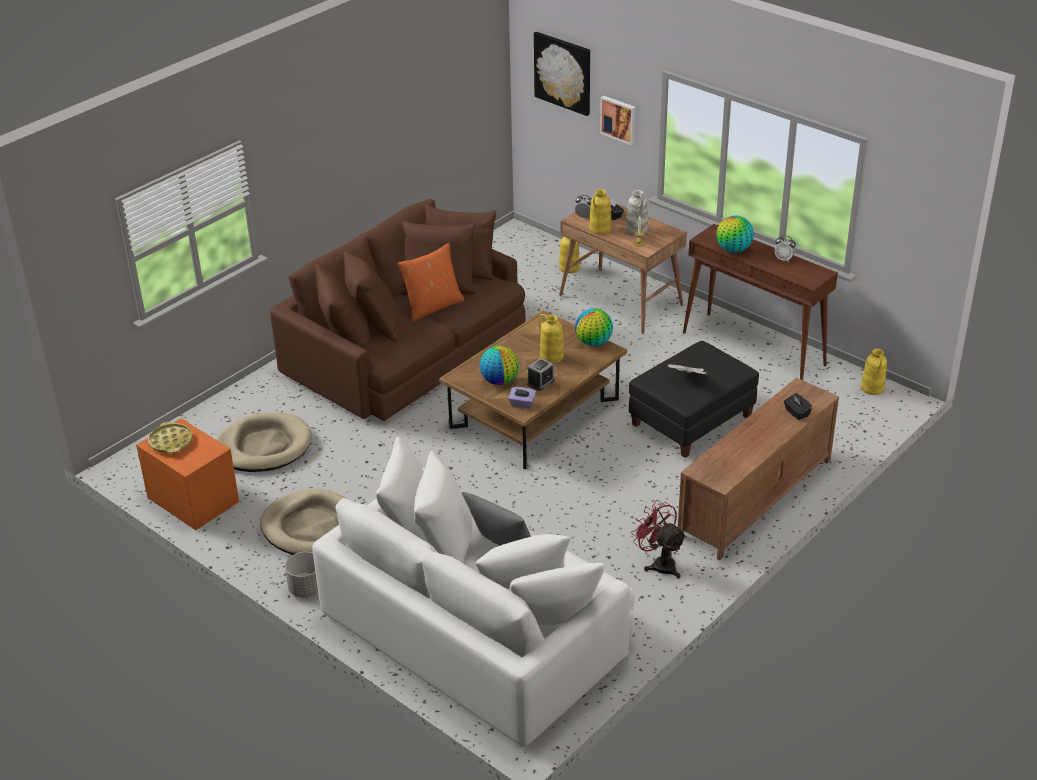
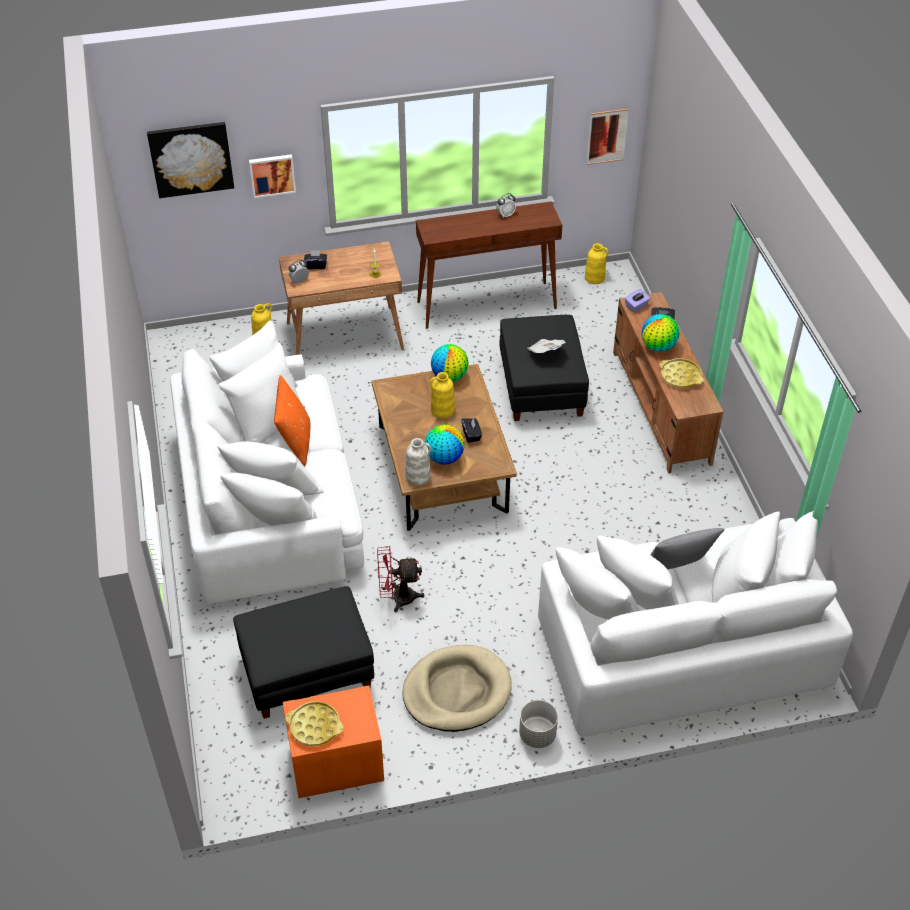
camera: 55 degrees left, 10 degrees up
beige dog bed [216,413,312,472] -> black ottoman [233,586,374,719]
brown sofa [270,199,526,421] -> white sofa [170,320,364,604]
purple tissue box [508,387,536,408] -> purple tissue box moved to [625,289,650,312]
alarm clock [527,358,554,391] -> black tissue box [461,417,482,443]
yellow vase [589,189,611,235] -> none
white vase [626,190,648,236] -> white vase moved to [406,438,432,485]
red fan [631,500,687,579] -> red fan moved to [377,546,424,612]
globe [716,216,754,253] -> globe moved to [642,314,679,352]
none -> picture [587,109,629,165]
none -> yellow tray [659,358,703,388]

